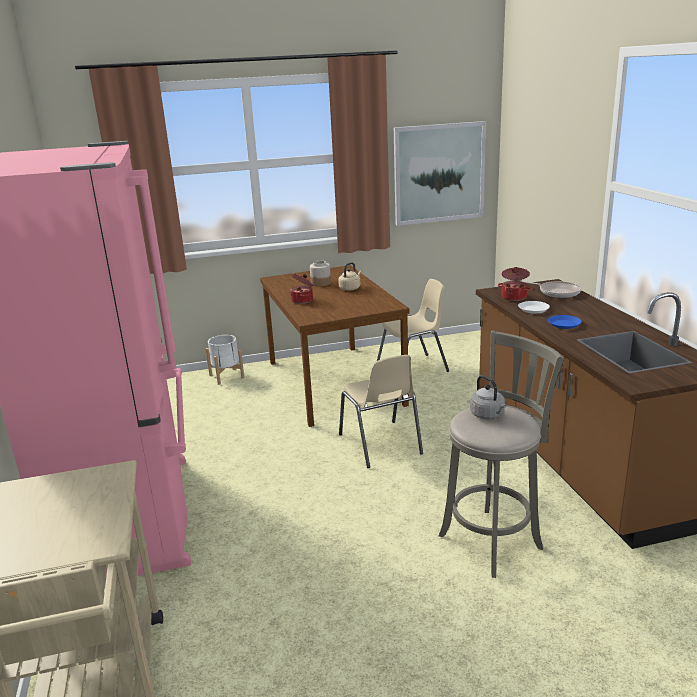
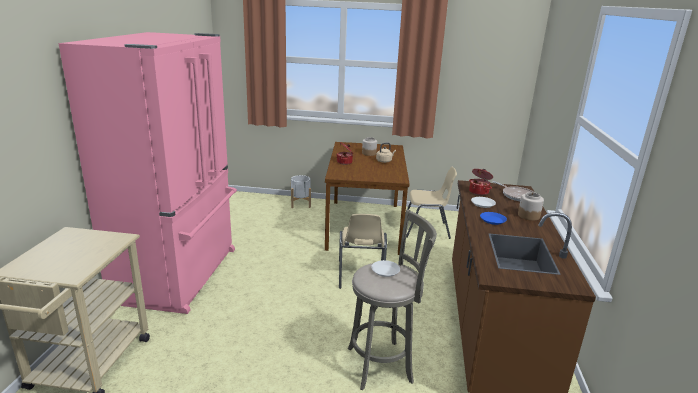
camera: 20 degrees right, 0 degrees up
picture [394,121,486,226] -> none
grey kettle [470,375,507,419] -> white plate [371,260,400,277]
none -> jar [518,192,544,221]

